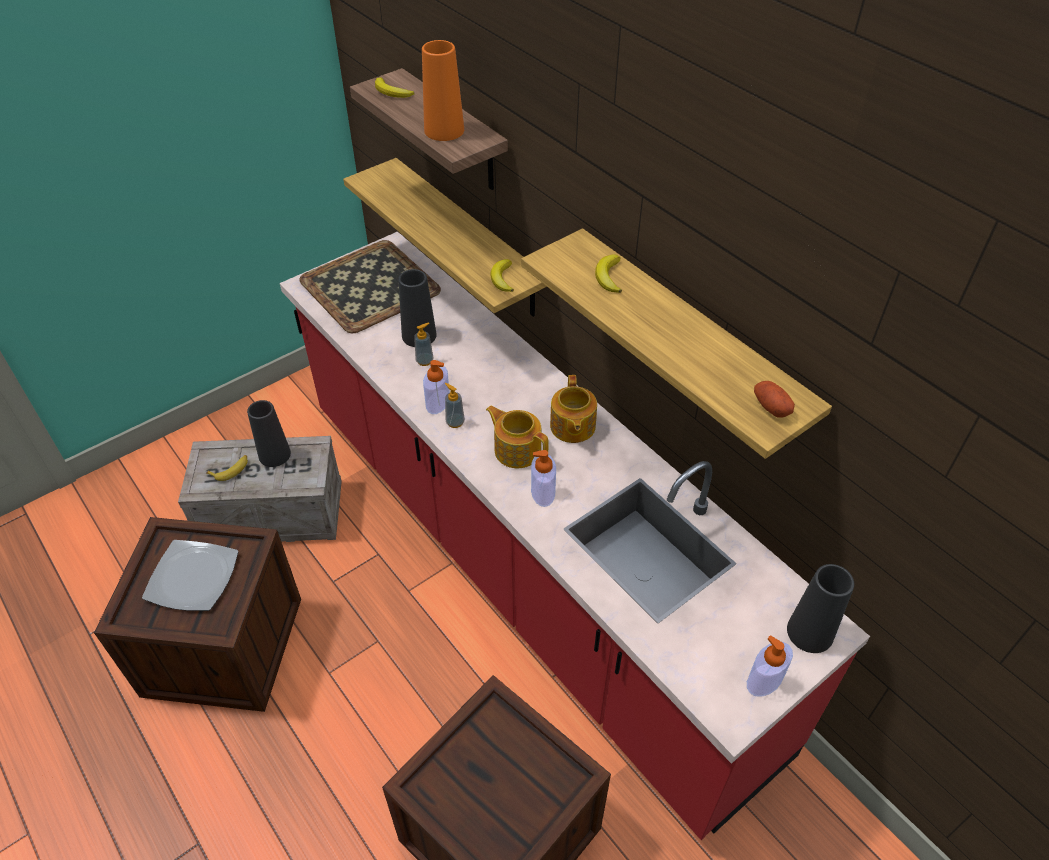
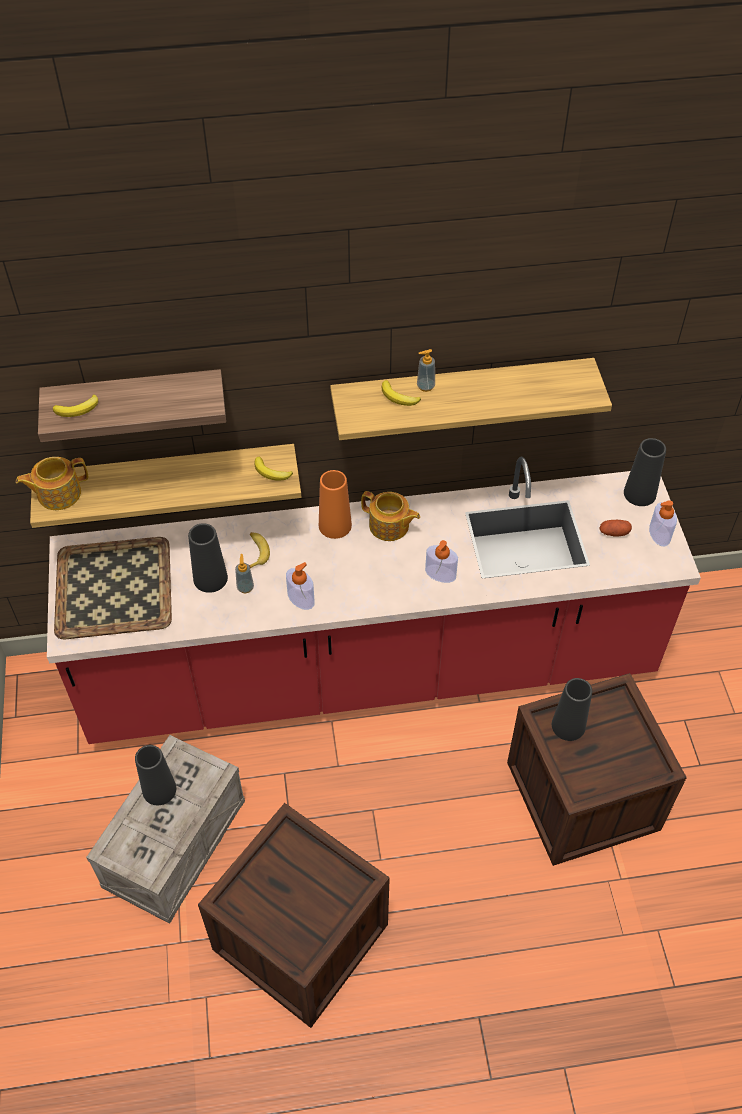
camera: 60 degrees left, 5 degrees up
plate [142,540,238,611] -> none
banana [206,455,248,481] -> banana moved to [249,532,270,568]
orange vase [422,40,464,141] -> orange vase moved to [319,470,352,539]
soap dispenser [445,383,465,428] -> soap dispenser moved to [417,349,435,392]
teapot [486,405,549,468] -> teapot moved to [16,457,88,510]
potato [754,381,795,418] -> potato moved to [599,520,632,537]
none -> black vase [552,678,592,741]

